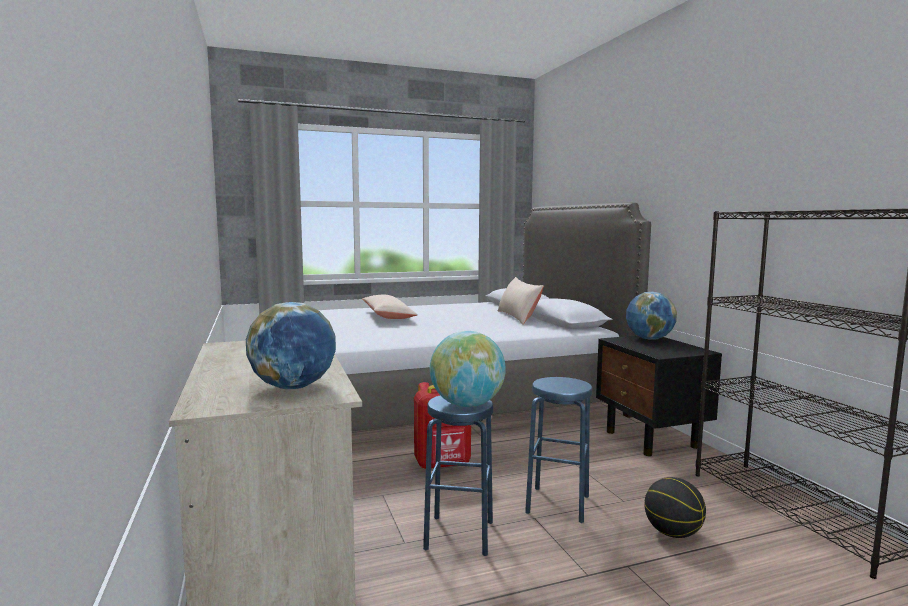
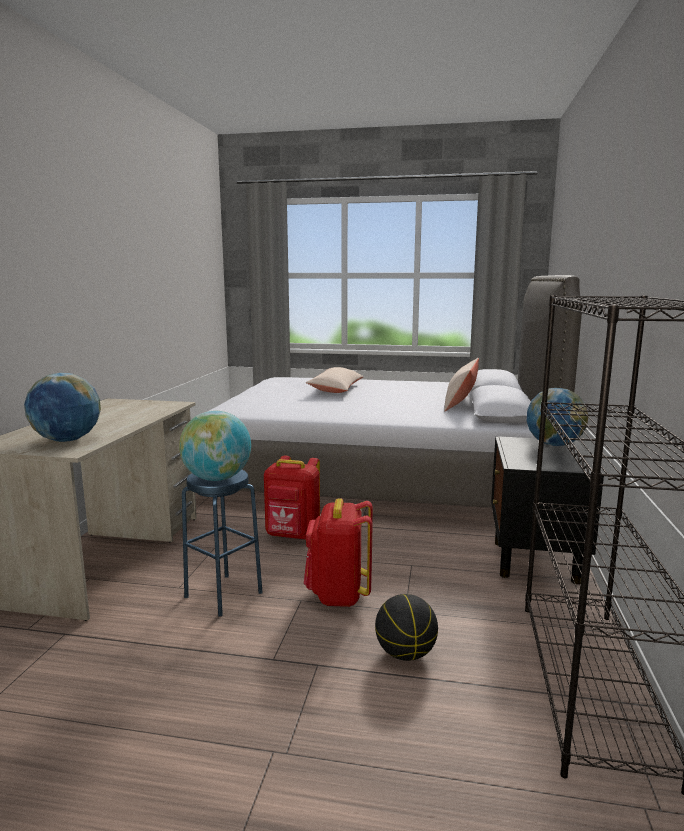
camera: 30 degrees right, 5 degrees up
blue stool [525,377,592,523] -> red backpack [304,498,373,607]

